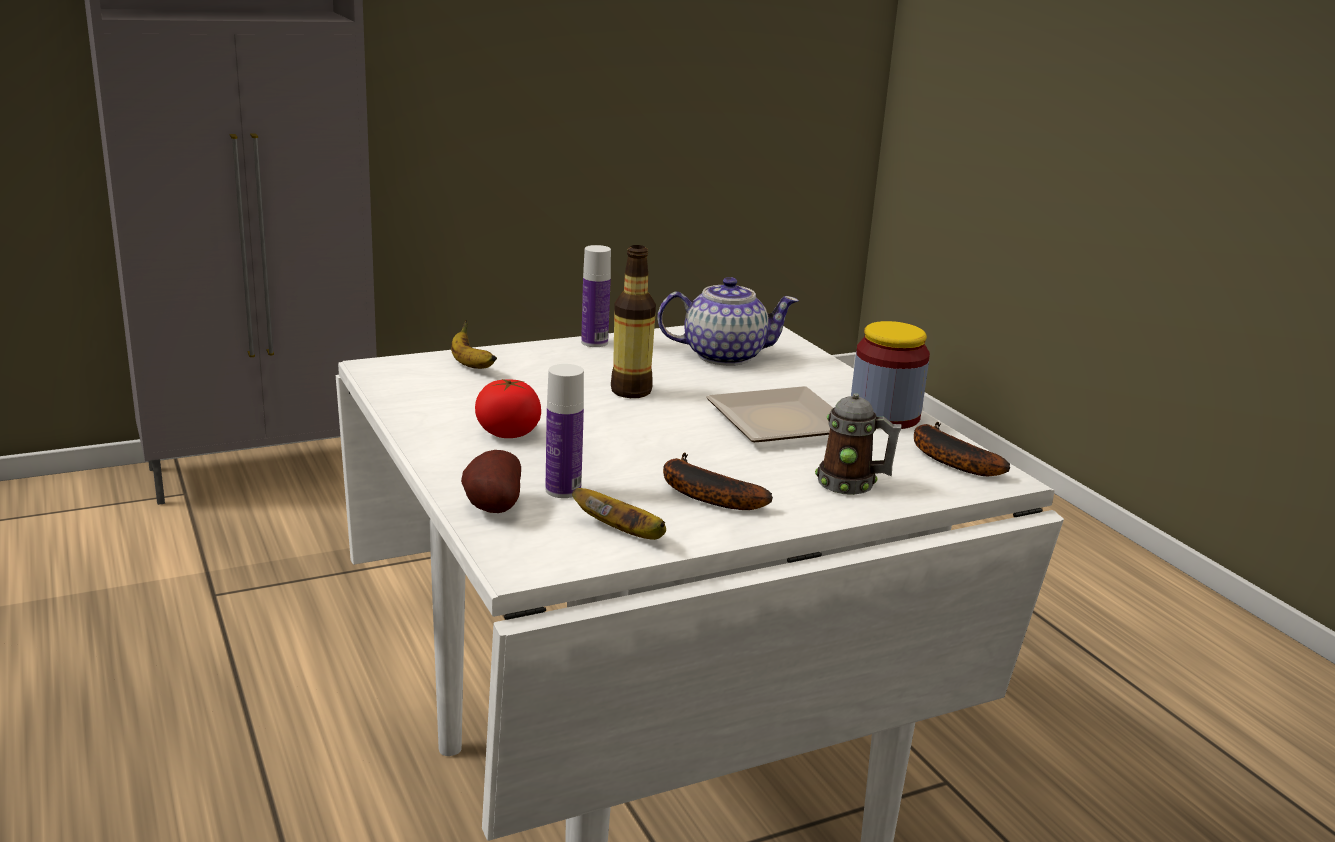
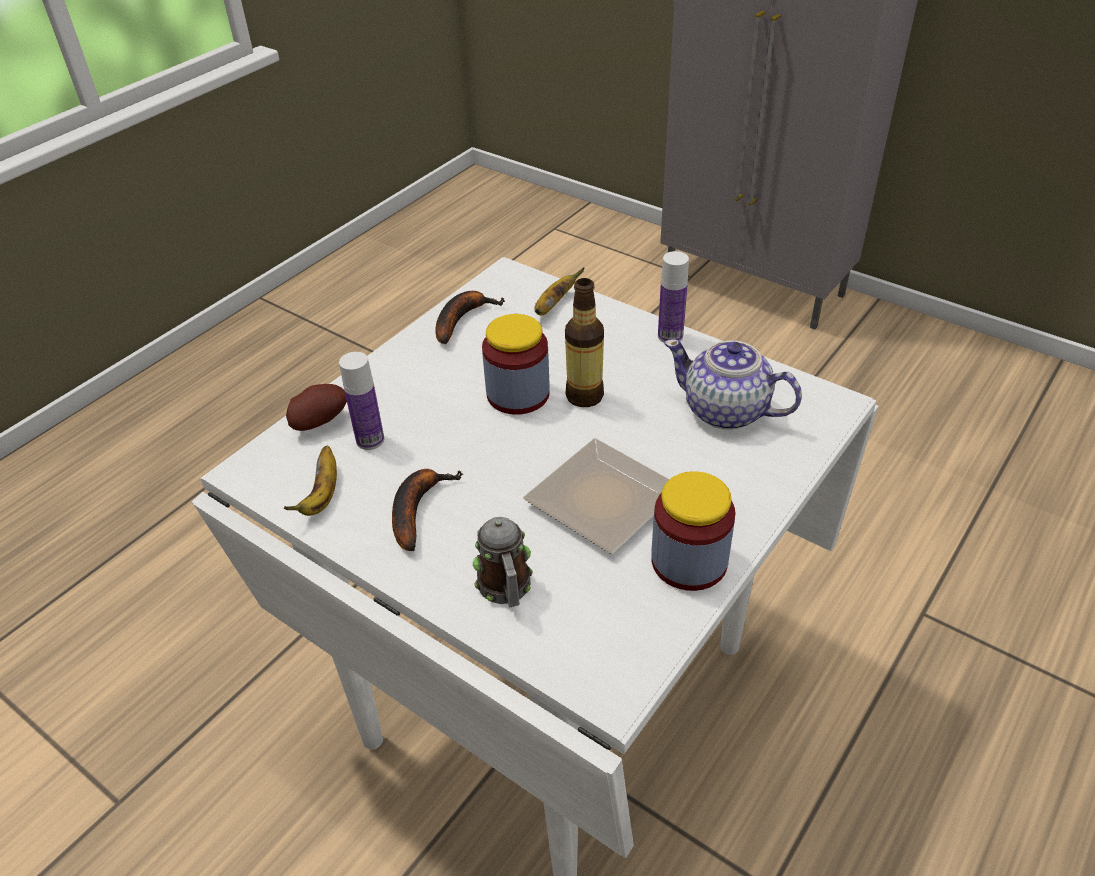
camera: 65 degrees right, 20 degrees up
tomato [475,379,541,438] -> none
teapot [657,277,799,366] -> teapot turned 150 degrees clockwise [664,339,802,430]
banana [914,422,1010,476] -> banana moved to [435,291,505,344]
none -> jar [482,314,550,415]

